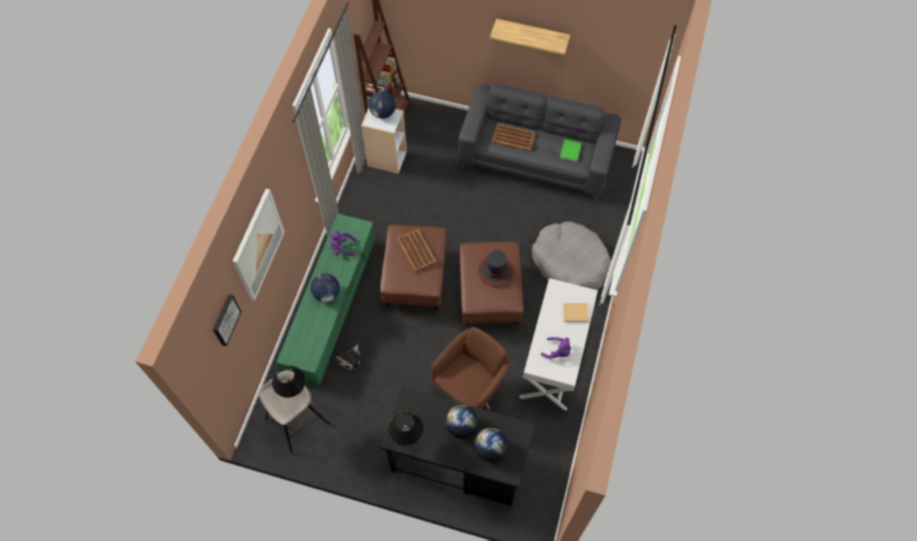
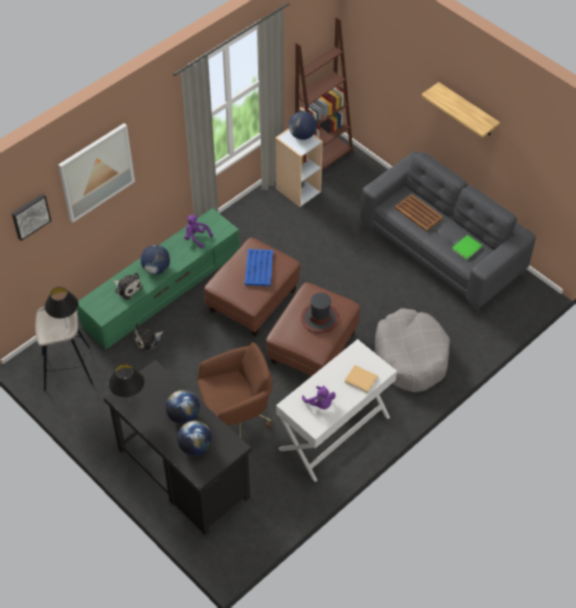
camera: 30 degrees right, 10 degrees down
brown tray [397,229,437,272] -> blue tray [245,249,273,286]
none -> plush toy [113,272,142,300]

